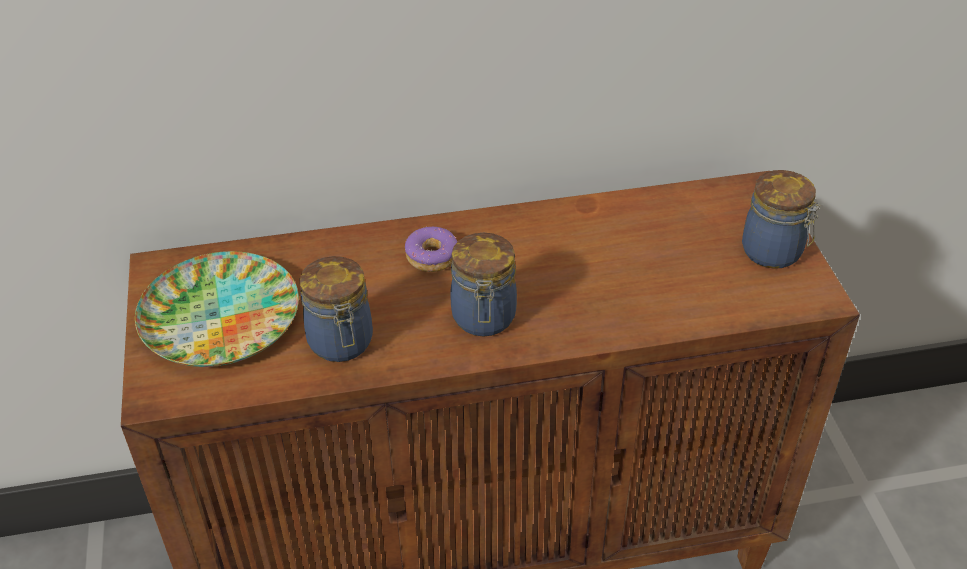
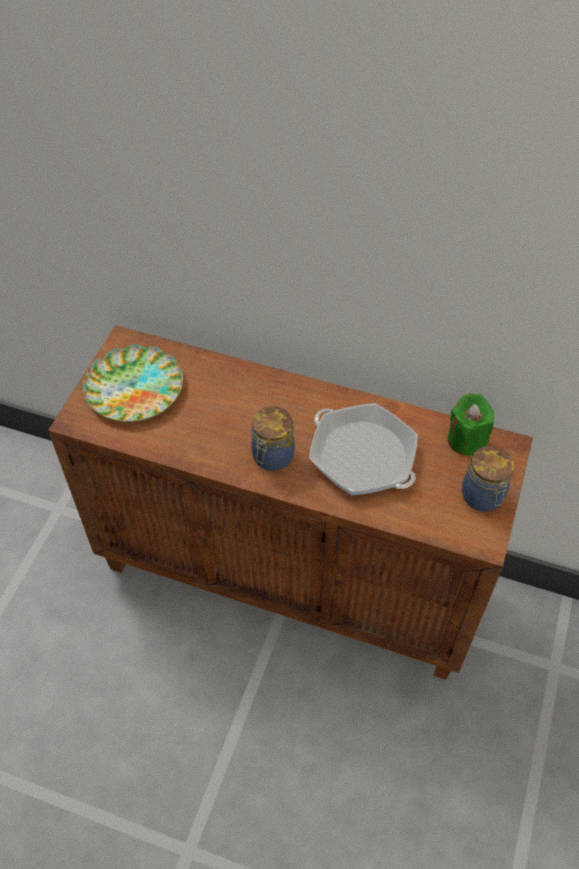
camera: 30 degrees right, 10 degrees up
jar [299,256,373,362] -> none
donut [405,227,457,272] -> none
none -> frying pan [309,403,418,495]
none -> green candle [448,393,494,456]

